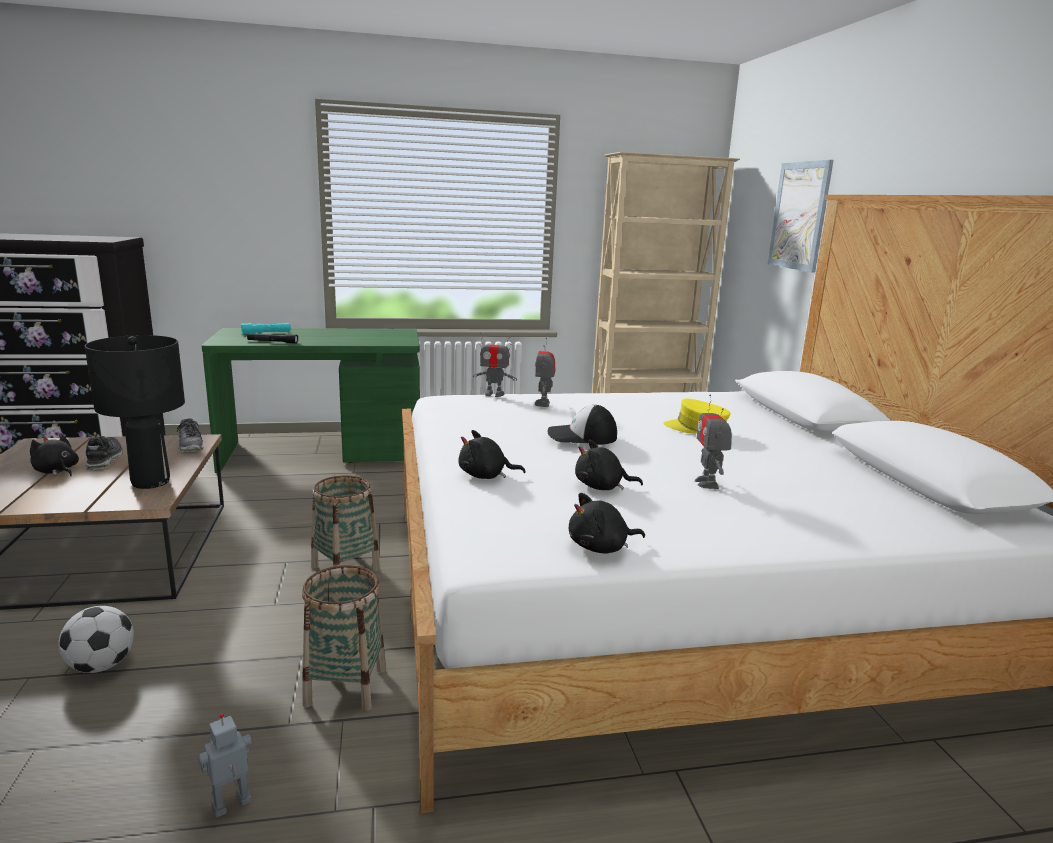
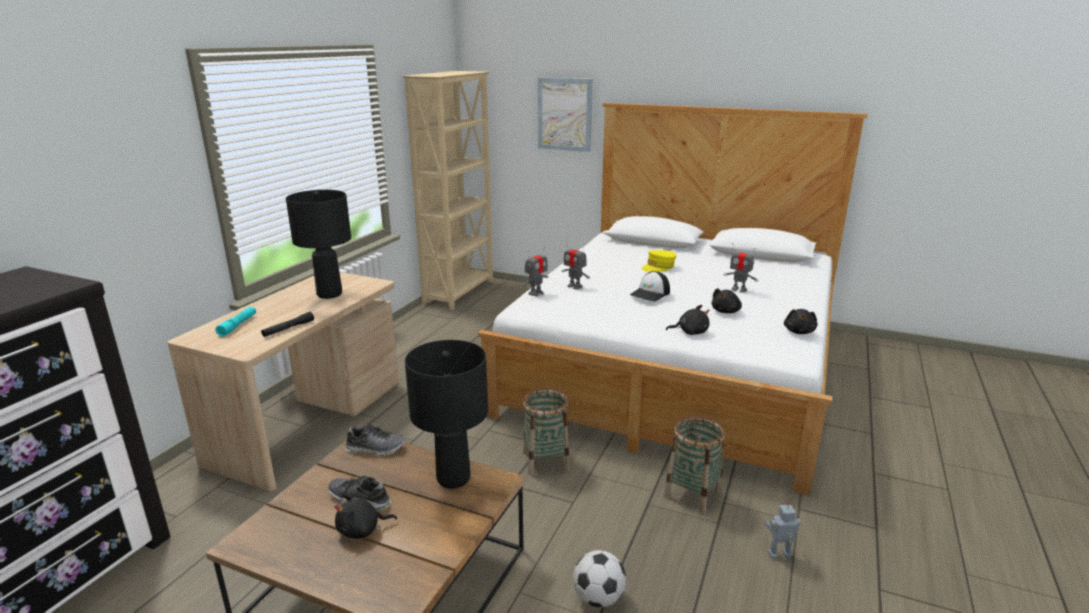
camera: 55 degrees left, 5 degrees up
toy robot [197,713,252,818] -> toy robot turned 90 degrees clockwise [765,502,800,559]
green desk [202,328,420,473] -> beige desk [167,272,399,491]
black plush toy [458,430,526,479] -> black plush toy turned 120 degrees counterclockwise [666,305,709,335]
none -> black table lamp [286,190,351,299]

